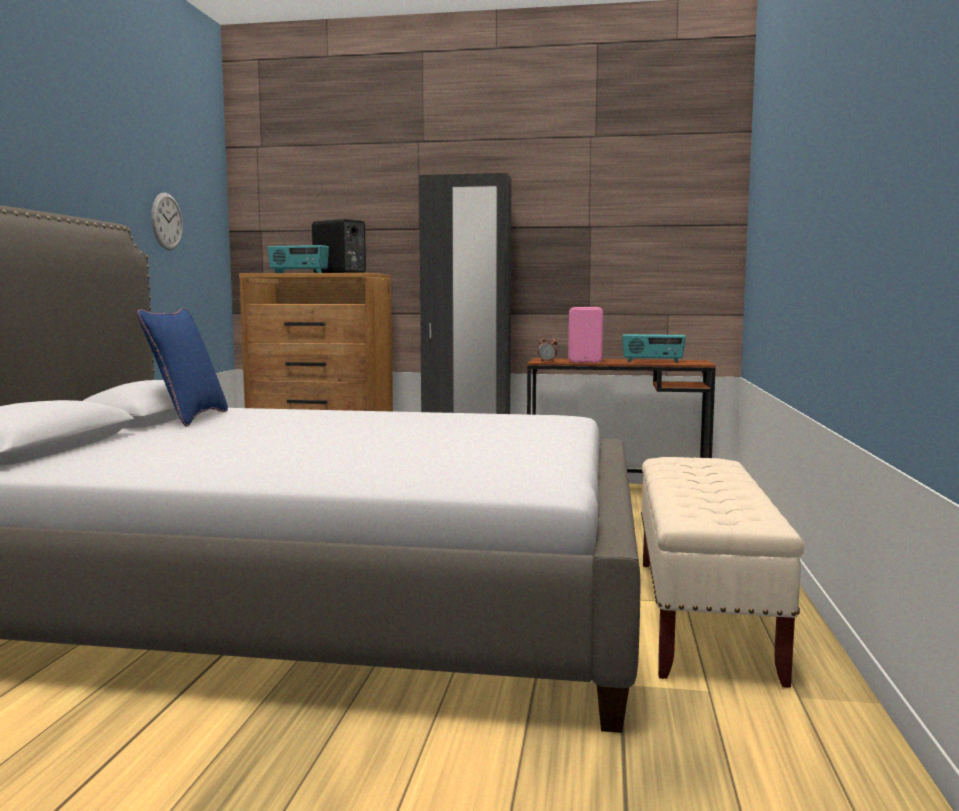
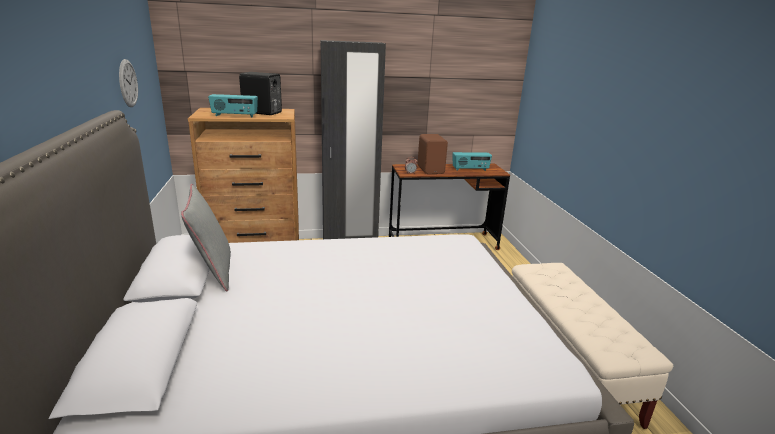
camera: 20 degrees left, 15 degrees up
blue pillow [137,308,228,426] -> grey pillow [181,184,231,291]
pink speaker [568,307,603,363] -> brown speaker [418,134,448,174]

